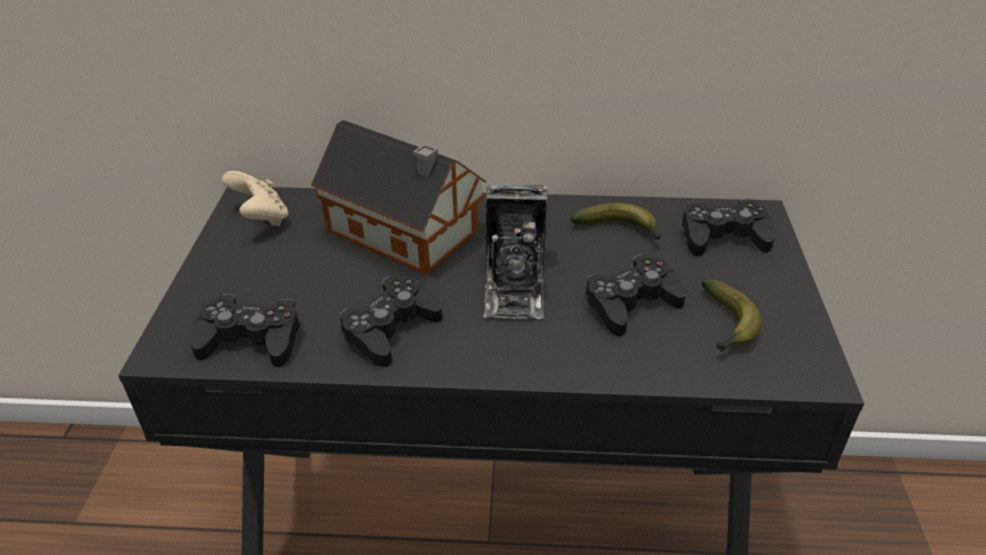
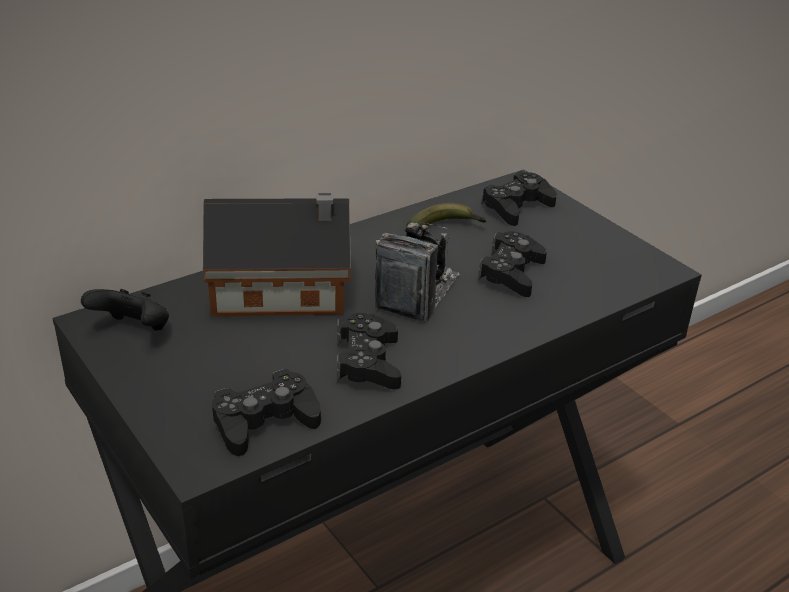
camera: 40 degrees left, 5 degrees down
beige game controller [222,171,288,226] -> black game controller [81,289,169,331]
camera [483,184,548,319] -> camera turned 120 degrees counterclockwise [375,221,460,322]
banana [701,279,762,352] -> none

